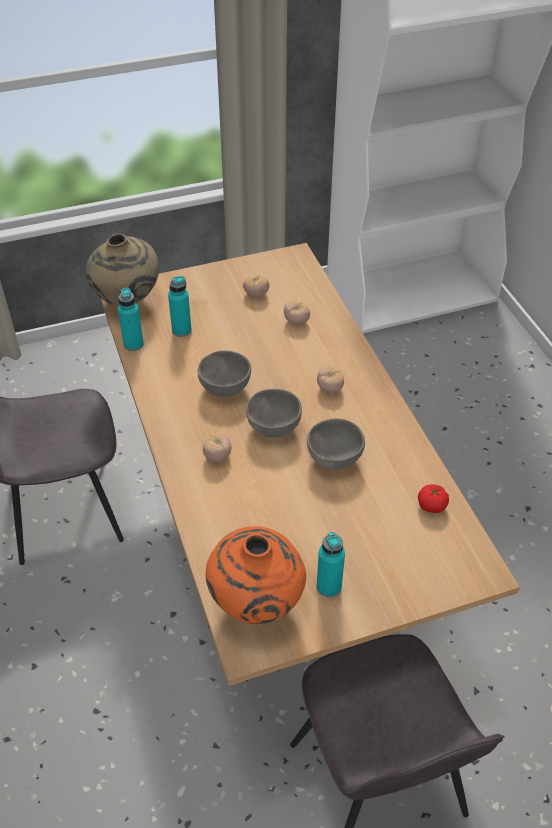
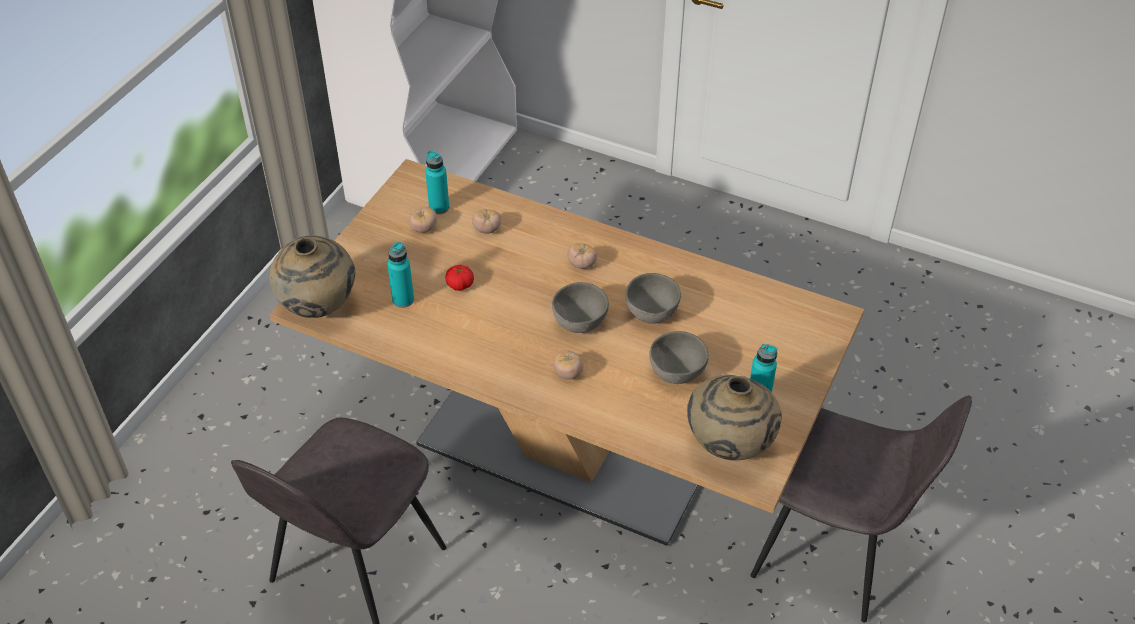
camera: 45 degrees left, 0 degrees up
turquoise bottle [118,288,144,351] -> turquoise bottle moved to [425,151,449,214]
grey bowl [198,351,251,397] -> grey bowl moved to [649,331,709,384]
orange vase [206,526,306,624] -> beige vase [687,375,782,460]
tomato [418,484,449,513] -> tomato moved to [445,265,474,291]

